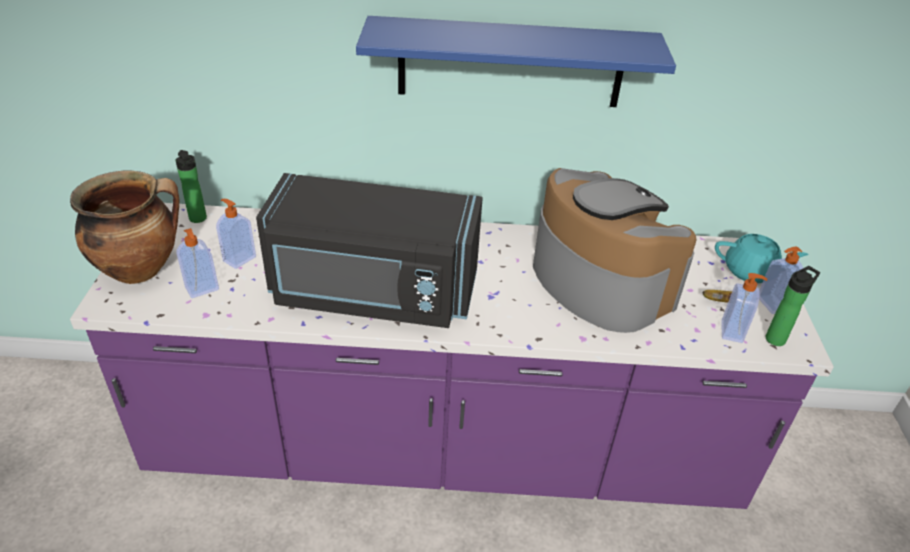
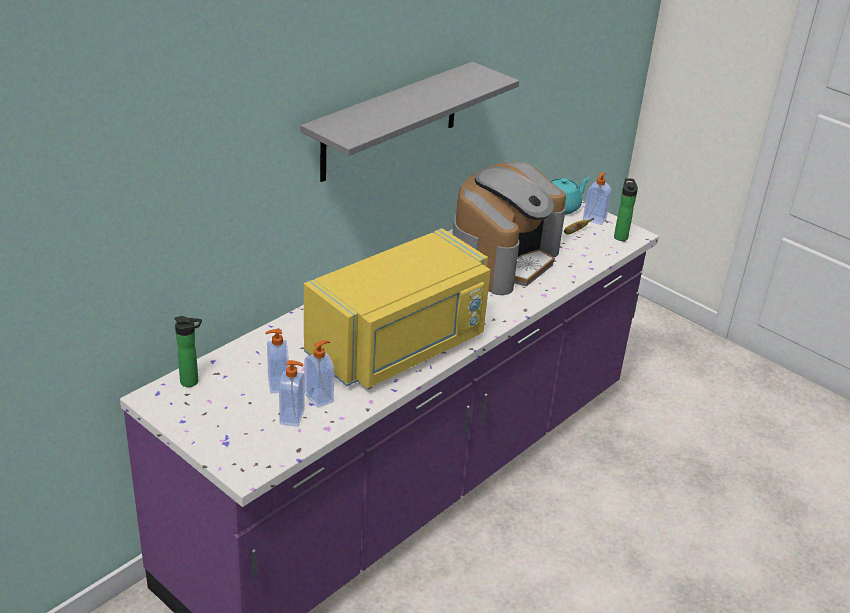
camera: 50 degrees left, 5 degrees down
cooking pot [70,171,179,284] -> none
black microwave [256,173,483,328] -> yellow microwave [304,228,491,388]
blue shelf [356,16,676,107] -> grey shelf [301,62,519,182]
coffee machine [533,168,697,333] -> coffee machine turned 120 degrees clockwise [452,162,566,295]
soap dispenser [721,273,767,343] -> soap dispenser moved to [304,340,334,408]

